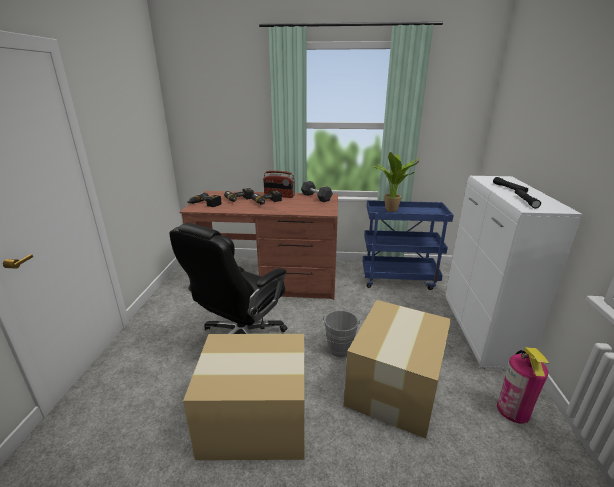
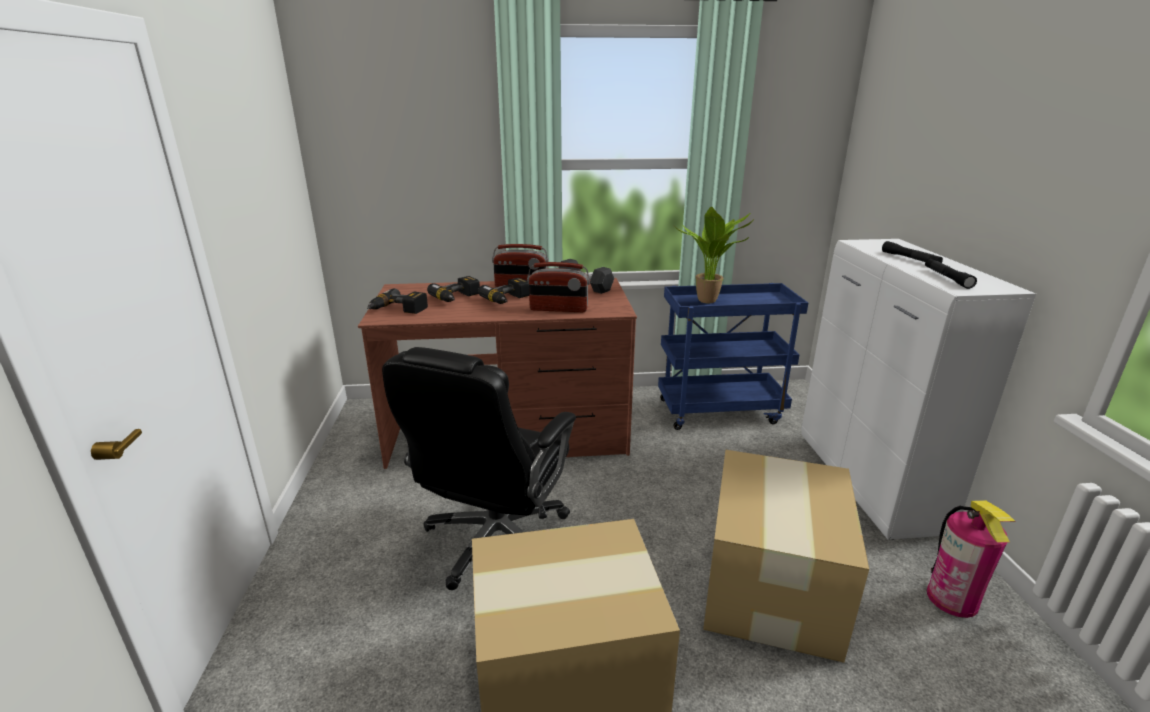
camera: 10 degrees left, 0 degrees up
grey bucket [323,310,360,357] -> none
none -> radio [527,262,590,312]

